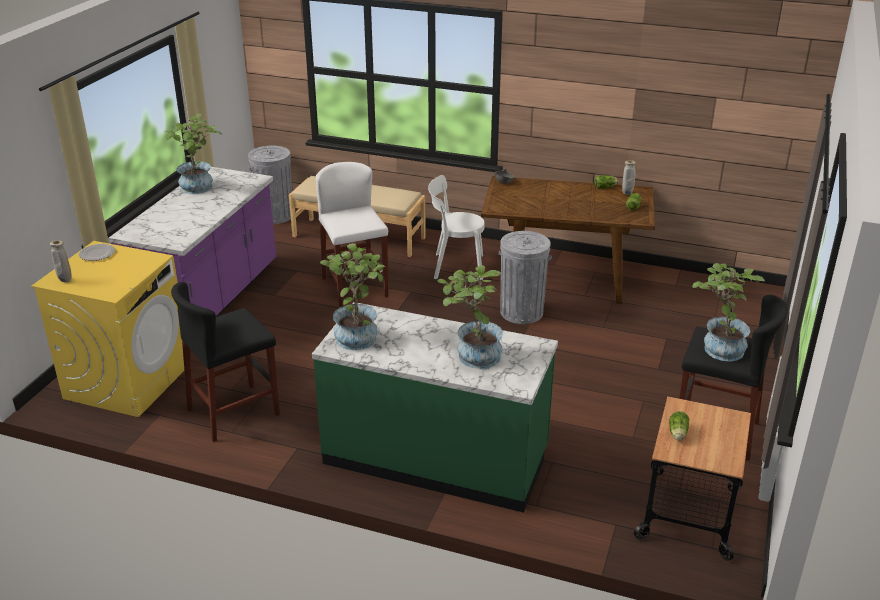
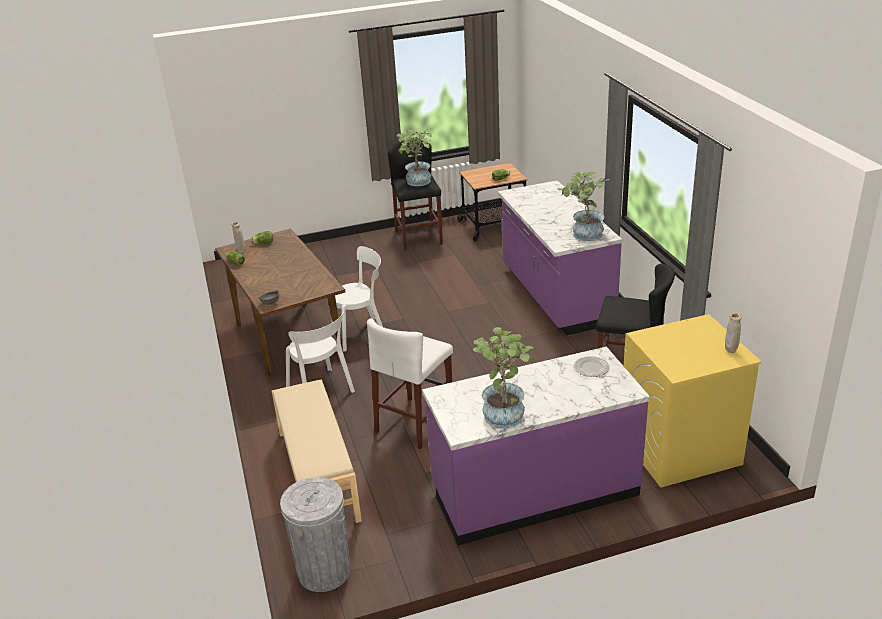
camera: 125 degrees left, 0 degrees up
plate [79,244,115,261] -> plate moved to [574,356,609,377]
green counter [312,302,558,513] -> purple counter [498,180,622,336]
potted plant [438,265,503,369] -> none
grey trash can [499,231,552,324] -> white chair [331,246,383,352]

